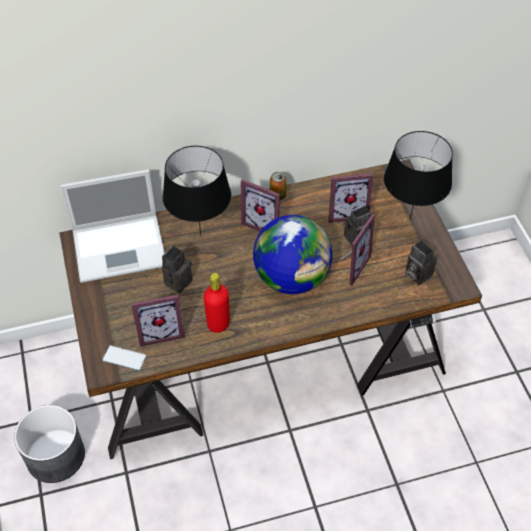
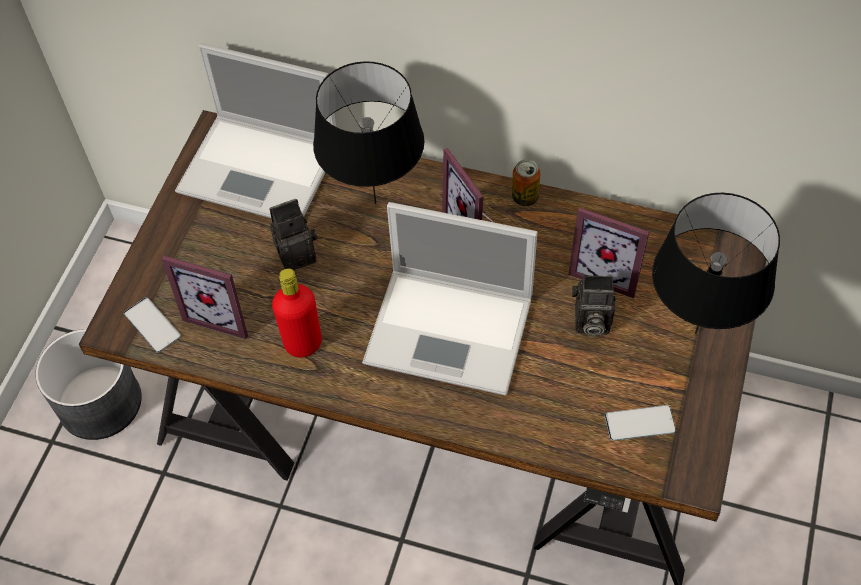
camera: 35 degrees right, 5 degrees up
globe [253,215,333,294] -> laptop [362,202,537,396]
picture frame [340,214,375,286] -> none
camera [405,240,436,285] -> phone [605,405,676,441]

